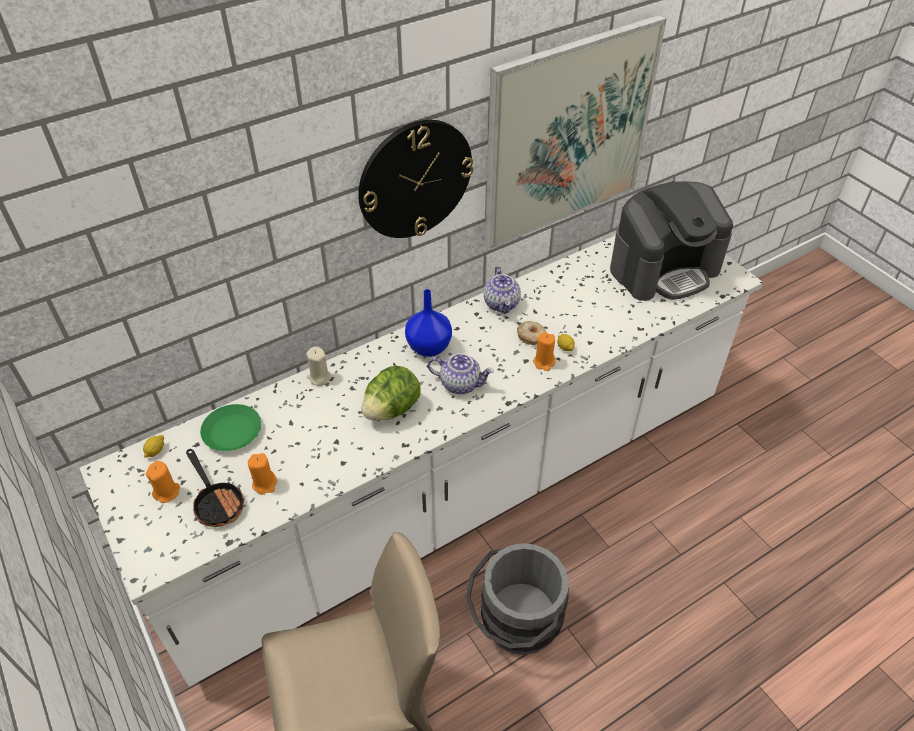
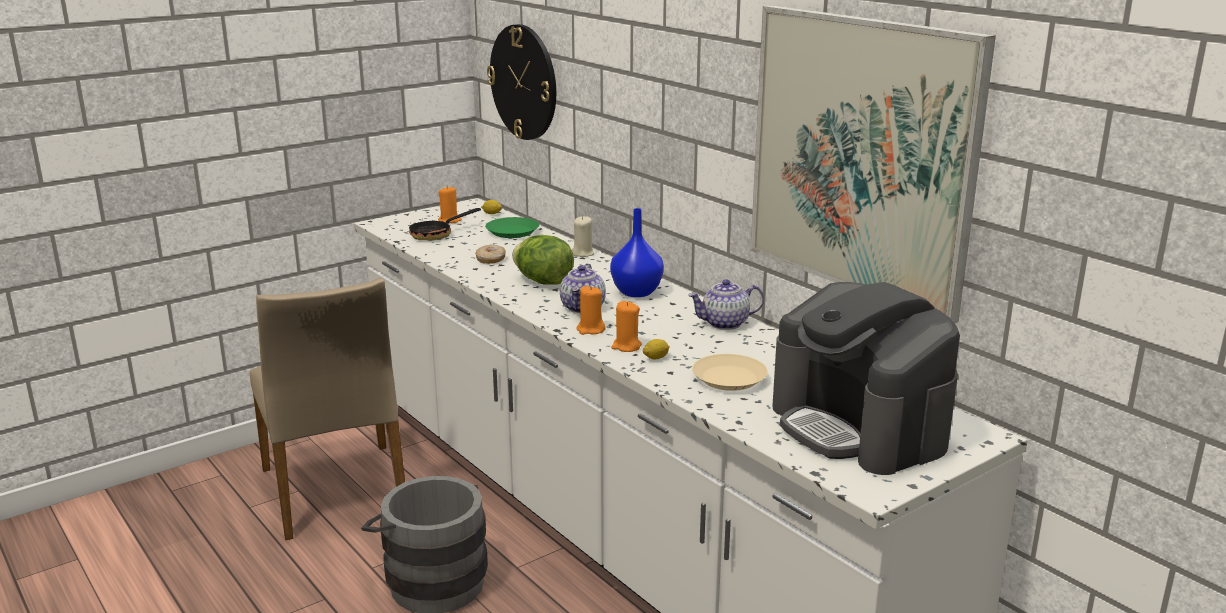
camera: 85 degrees right, 25 degrees down
orange candle [248,453,277,495] -> orange candle moved to [576,286,606,335]
wall clock [358,120,473,238] -> wall clock moved to [487,24,556,140]
donut [517,321,546,345] -> donut moved to [475,244,506,264]
none -> beige plate [692,354,768,391]

